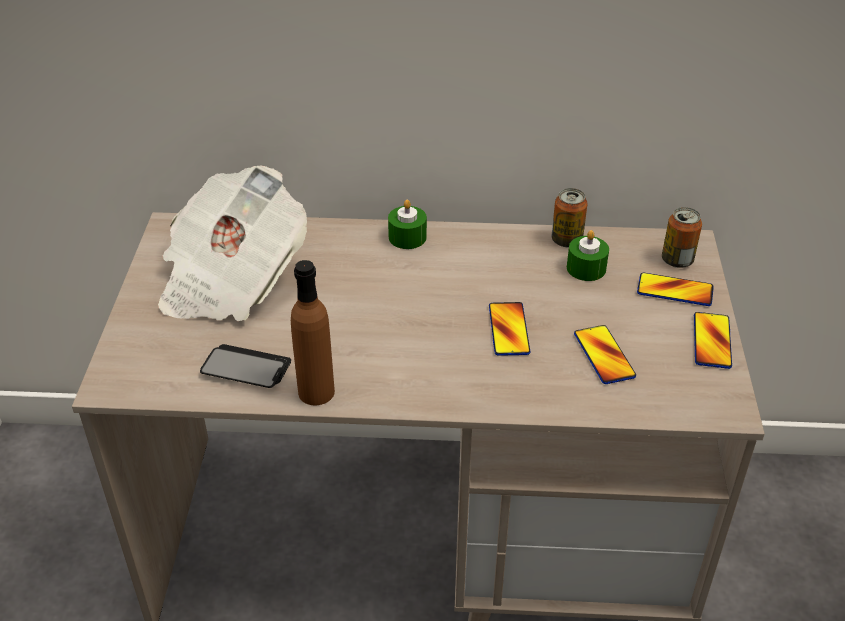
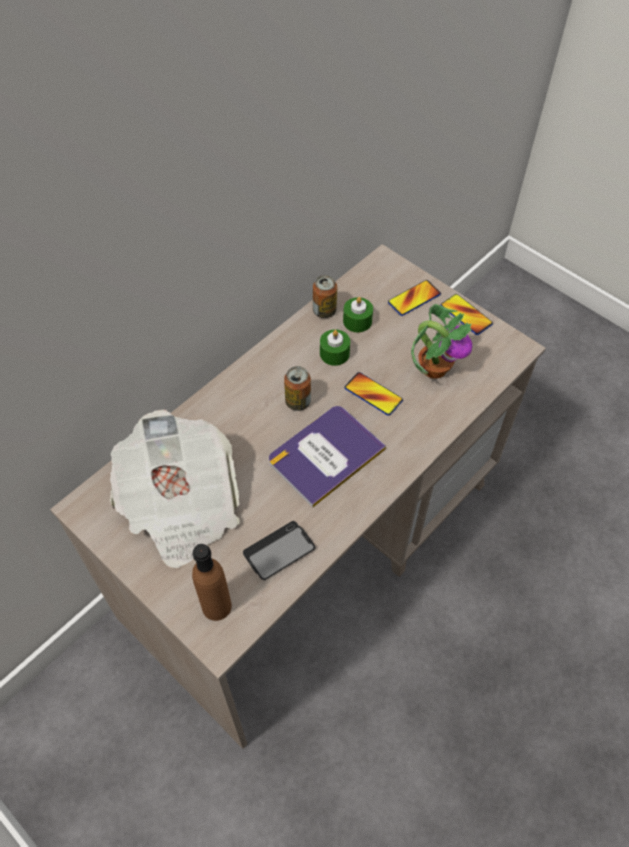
camera: 50 degrees left, 15 degrees up
brown bottle [291,260,335,405] -> brown bottle moved to [192,544,232,621]
green candle [388,200,427,249] -> green candle moved to [320,329,350,366]
phone [574,325,636,384] -> potted plant [411,304,472,379]
can [662,207,702,268] -> can moved to [284,366,311,411]
none -> book [269,406,386,508]

